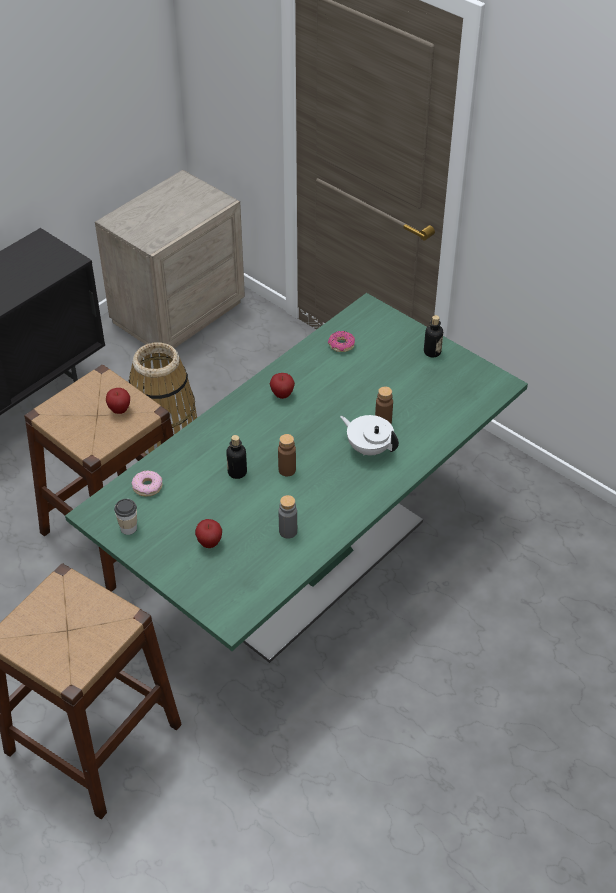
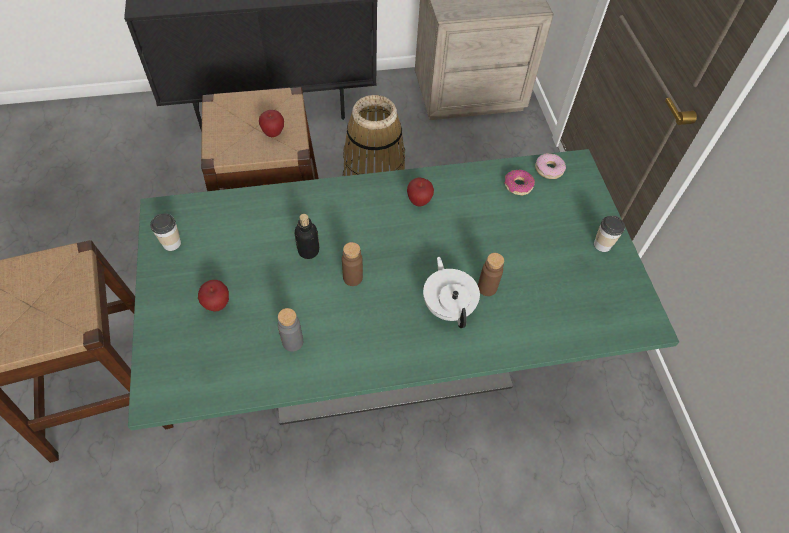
camera: 35 degrees right, 10 degrees up
donut [132,470,163,497] -> donut moved to [535,153,566,179]
bottle [424,315,443,358] -> cup [594,216,625,252]

